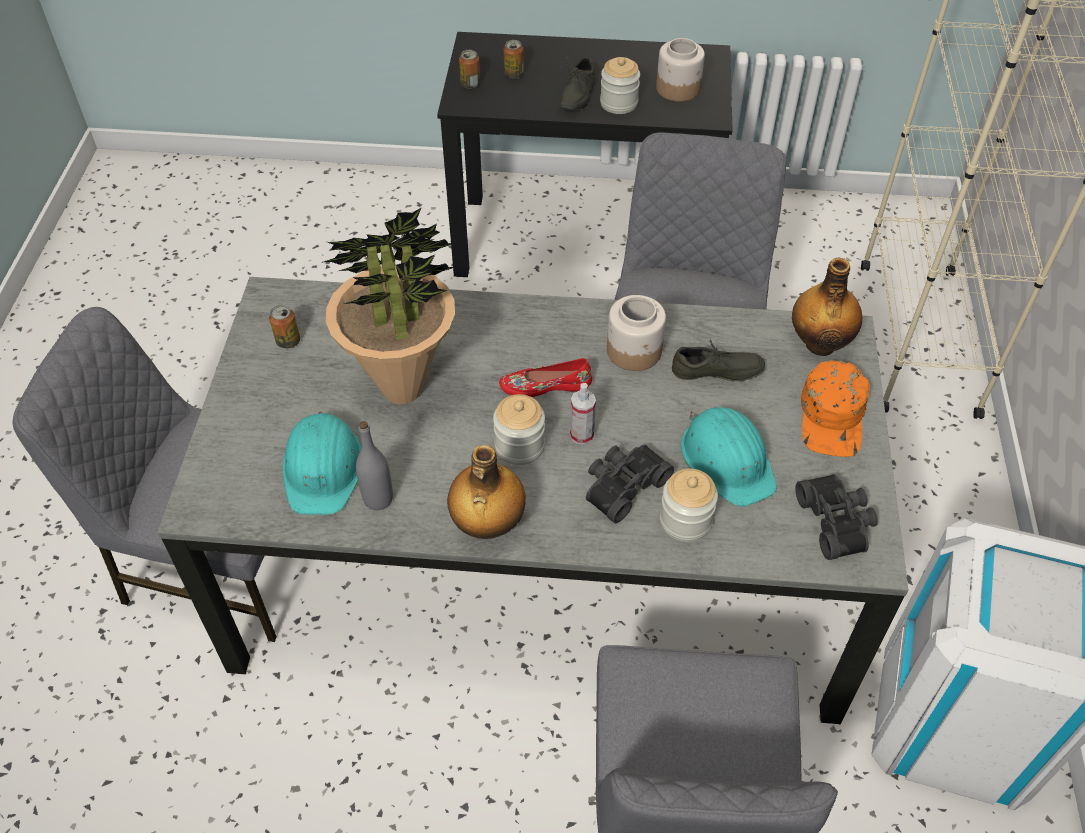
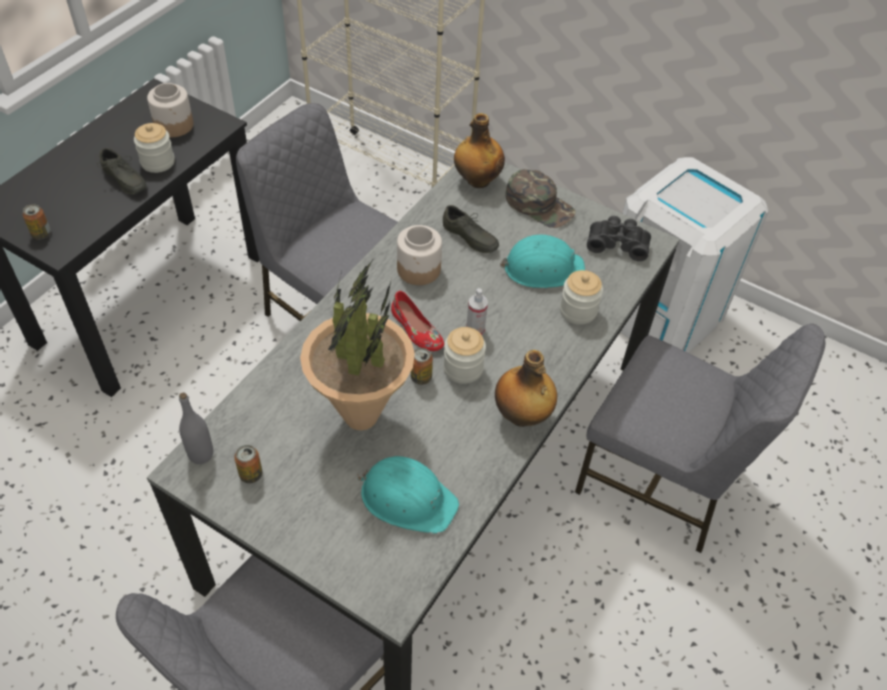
camera: 65 degrees left, 0 degrees up
grey bottle [356,421,393,510] -> grey bottle moved to [179,393,213,464]
red shoe [499,358,592,397] -> red shoe turned 60 degrees counterclockwise [391,291,444,351]
can [504,40,524,79] -> can moved to [411,348,433,385]
black binoculars [586,444,674,523] -> none
grey shoe [672,341,765,381] -> grey shoe turned 105 degrees clockwise [443,205,499,253]
orange cap [801,360,870,457] -> green cap [506,169,576,228]

